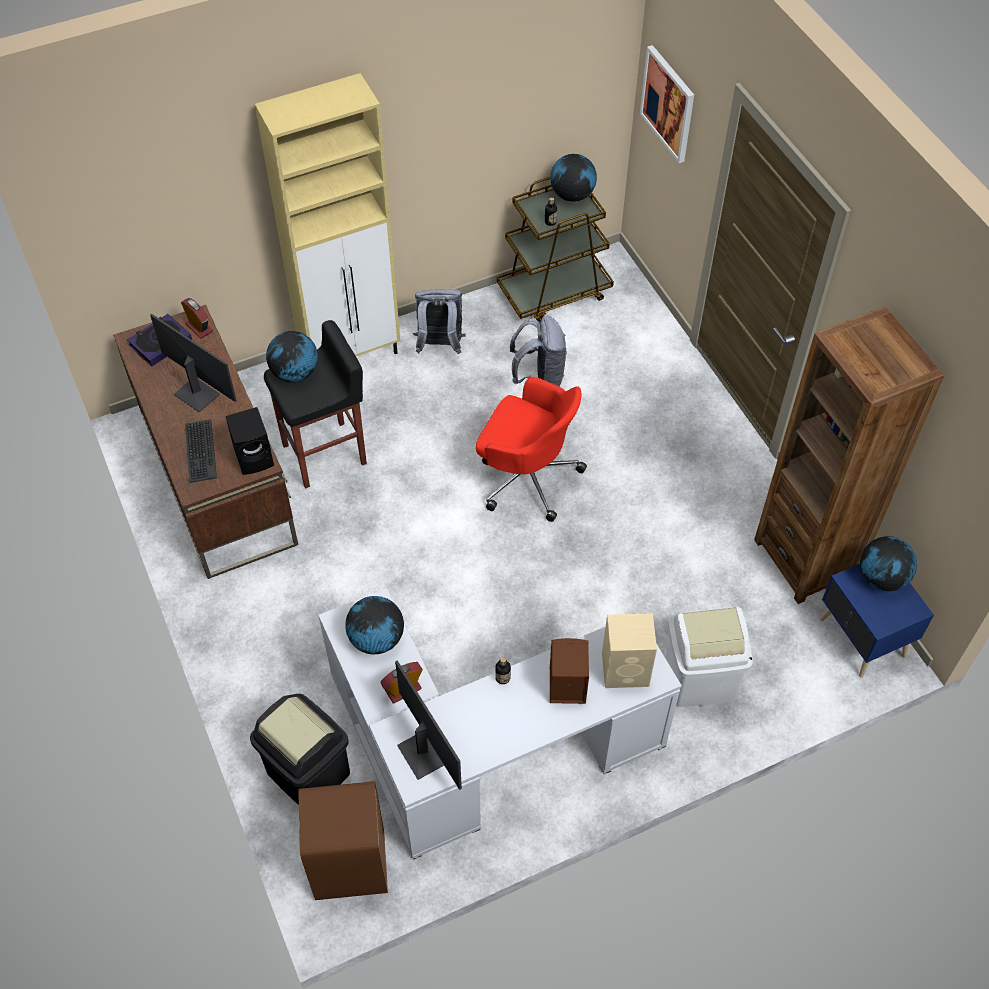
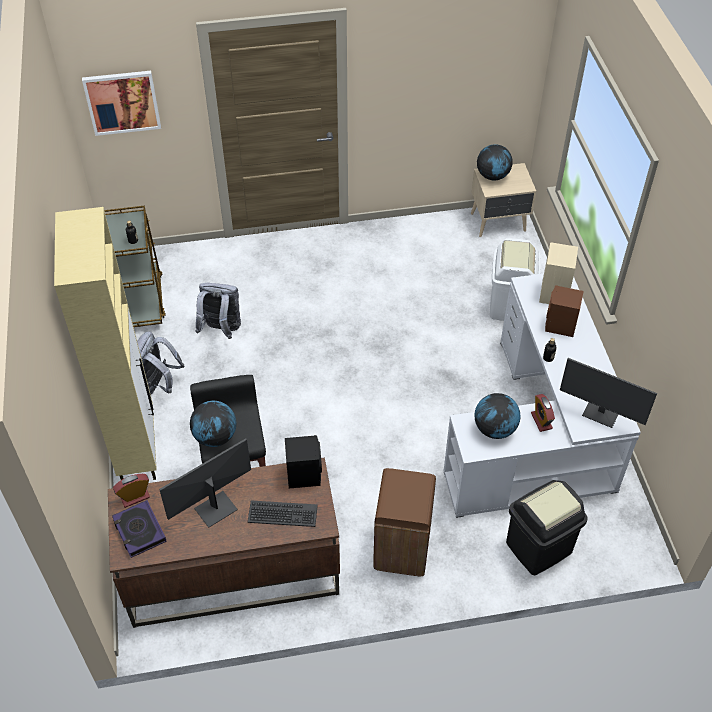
camera: 75 degrees left, 5 degrees down
brown trash can [299,781,388,900] -> brown trash can moved to [373,468,436,576]
monitor [395,660,462,790] -> monitor turned 135 degrees counterclockwise [560,358,657,428]
red office chair [476,377,587,522] -> none
globe [550,154,597,202] -> none
brown bookcase [754,307,944,604] -> none
blue nightstand [820,564,934,677] -> beige nightstand [471,163,536,237]

